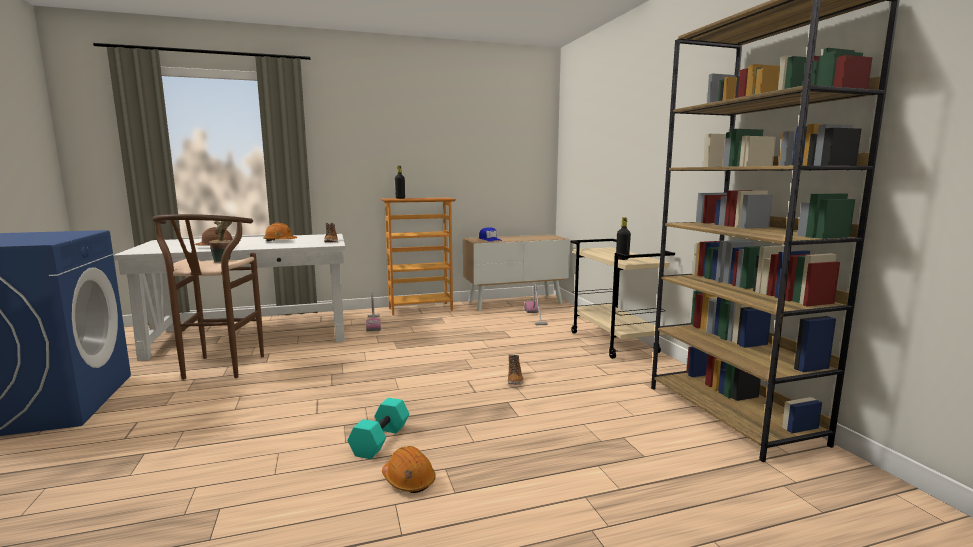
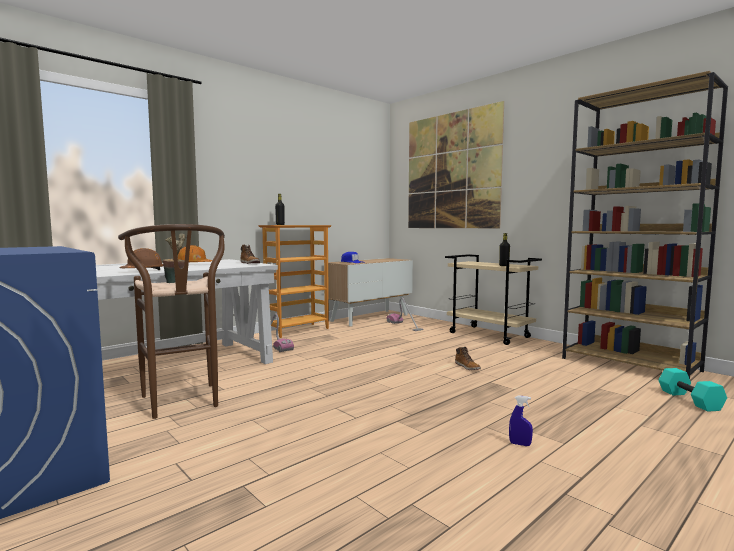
camera: 25 degrees left, 5 degrees down
turquoise dumbbell [347,398,410,459] -> turquoise dumbbell moved to [659,368,727,412]
orange hard hat [382,446,435,493] -> blue spray bottle [509,395,533,446]
none -> picture [408,101,504,228]

